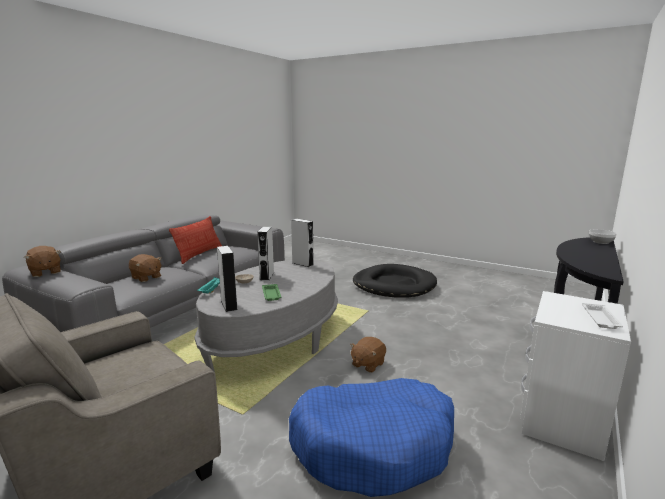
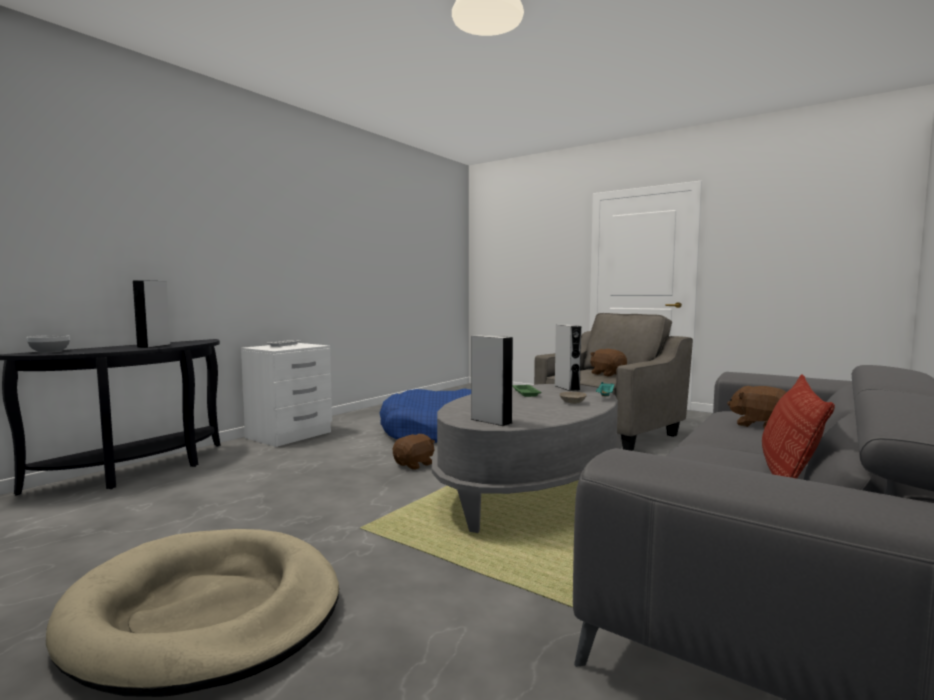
camera: 175 degrees left, 10 degrees down
brown plush toy [24,246,61,277] -> brown plush toy moved to [590,349,627,377]
grey speaker [257,226,274,281] -> grey speaker moved to [133,280,171,348]
black dog bed [353,264,437,298] -> beige dog bed [46,529,339,697]

